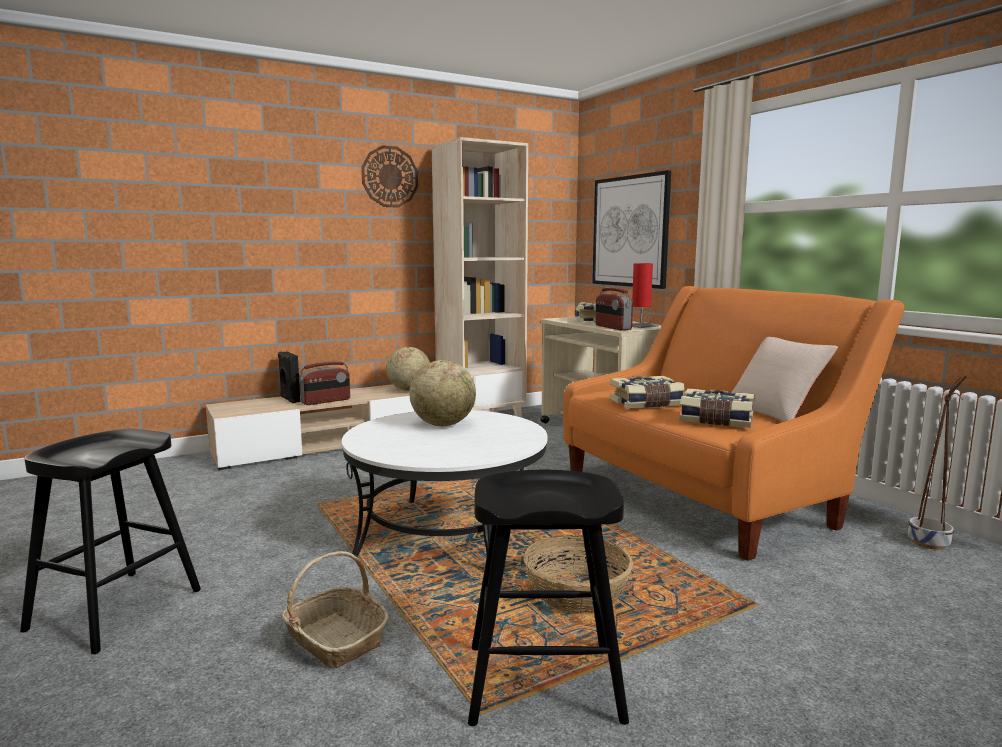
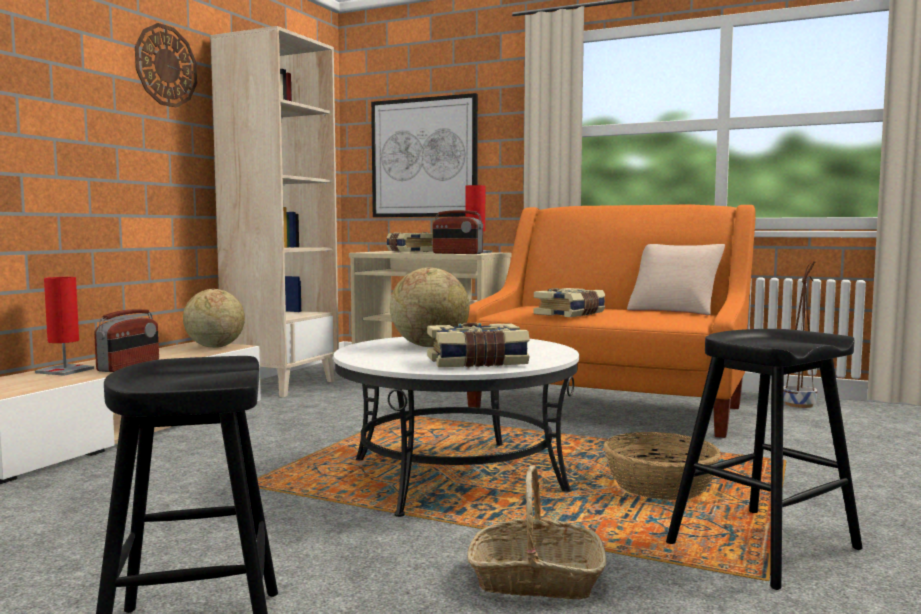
camera: 35 degrees left, 5 degrees down
black speaker [278,352,301,403] -> red table lamp [35,277,94,376]
book [680,388,755,428] -> book moved to [427,323,530,368]

